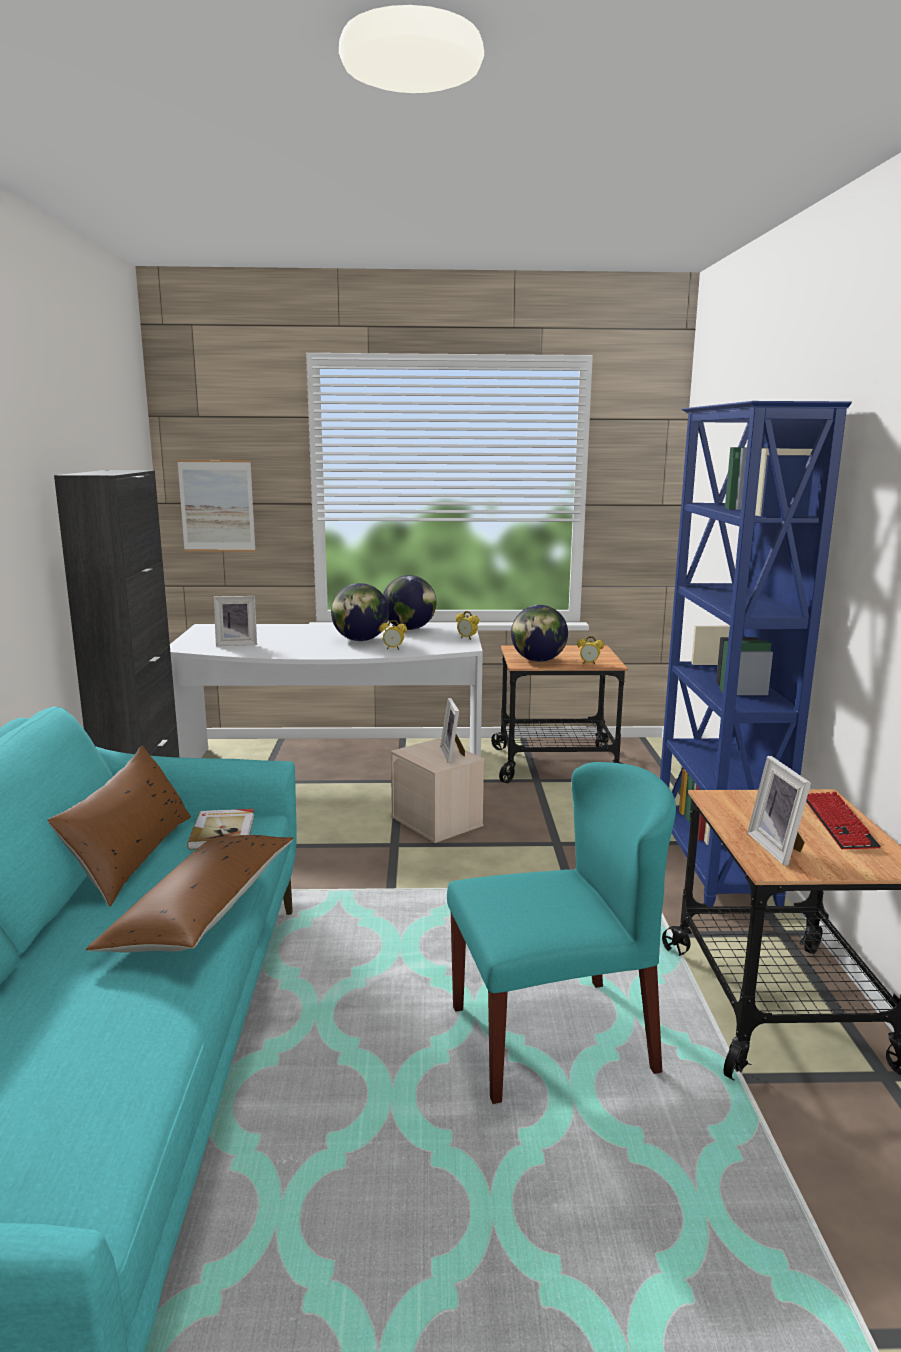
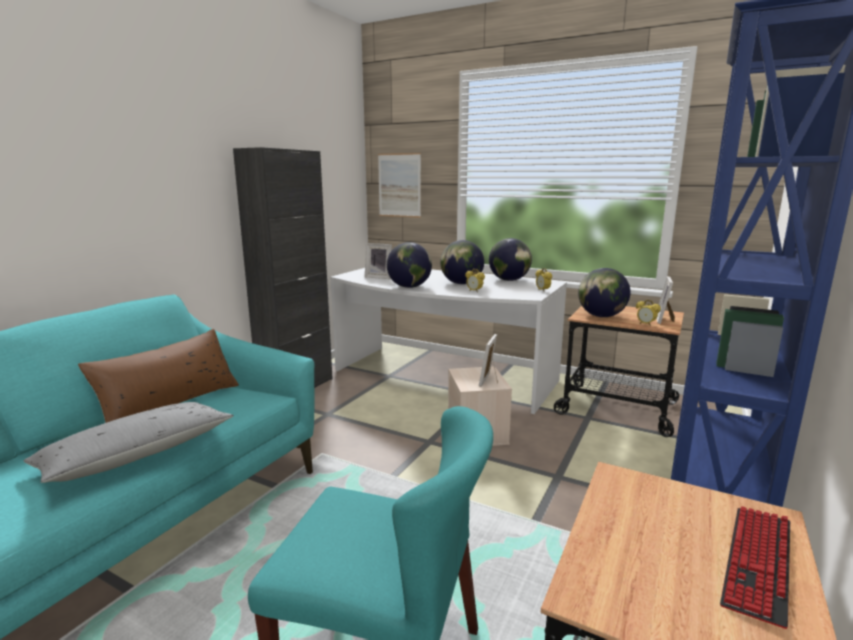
camera: 30 degrees right, 0 degrees up
brown pillow [86,835,294,953] -> grey pillow [24,402,234,483]
book [187,809,255,850] -> none
picture frame [747,756,811,866] -> picture frame moved to [656,276,675,324]
none -> globe [387,242,432,288]

